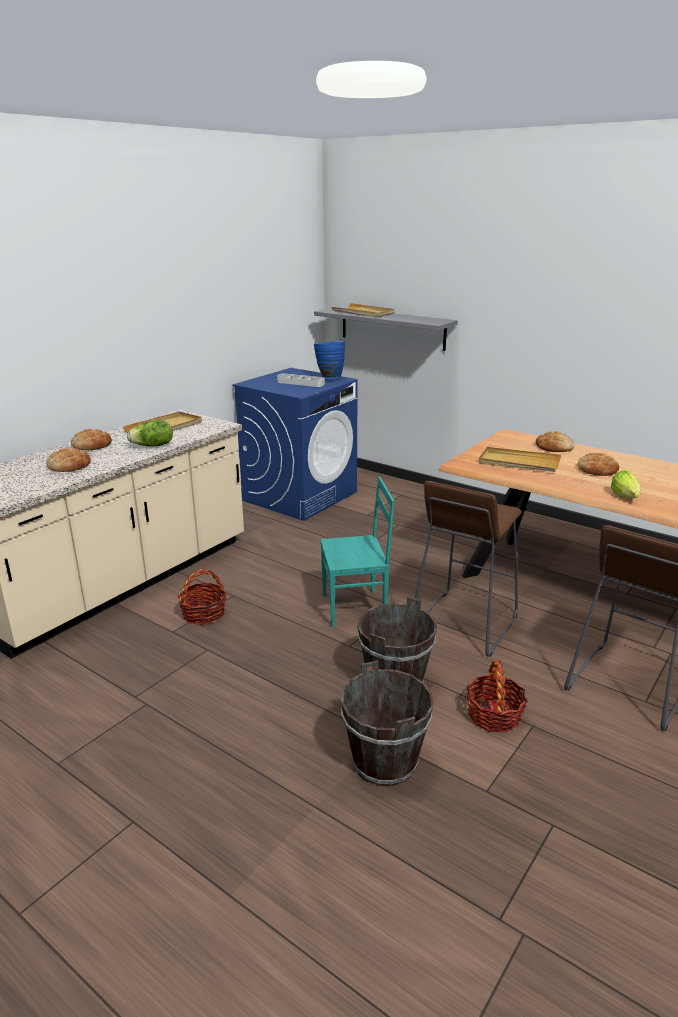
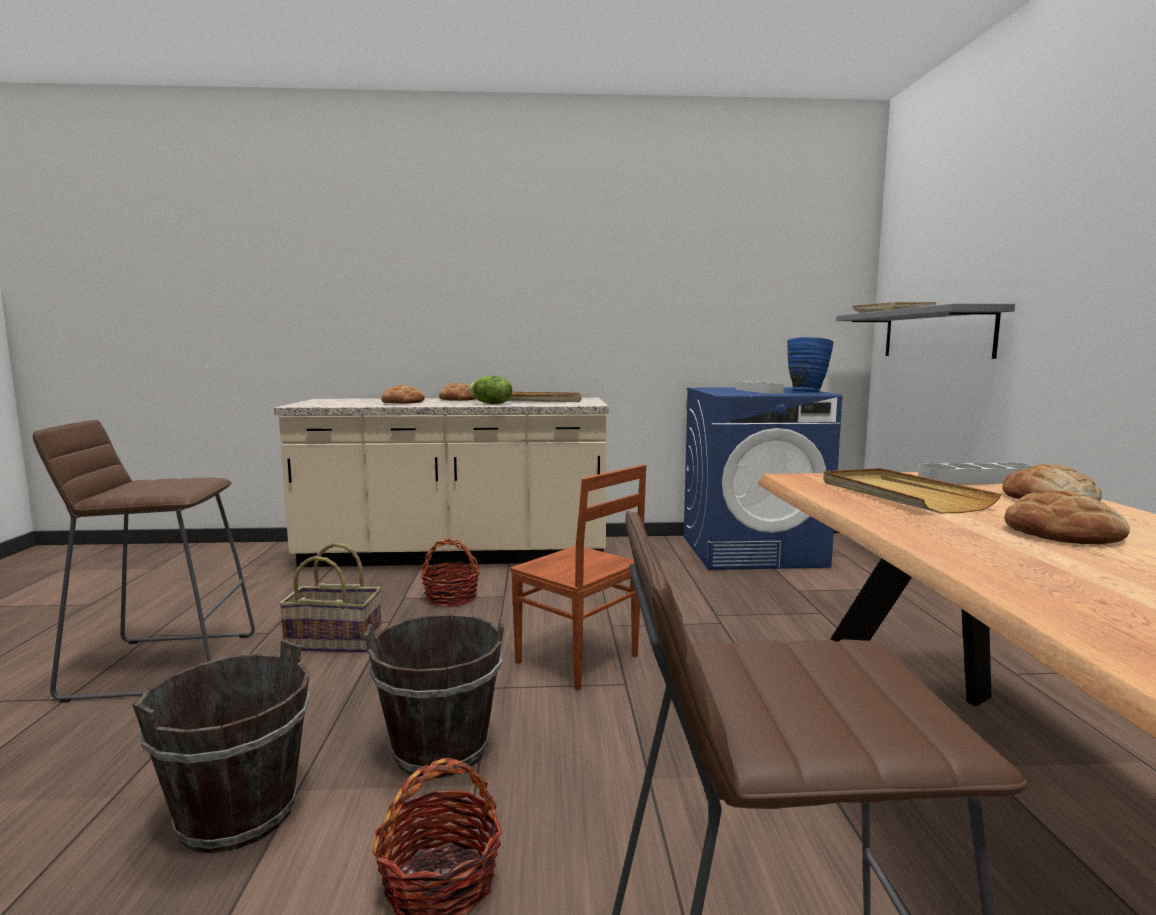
camera: 50 degrees right, 15 degrees down
turquoise chair [320,476,394,628] -> brown chair [510,464,646,690]
brown stool [414,481,522,657] -> brown stool moved to [33,420,255,702]
lettuce [611,470,641,498] -> none
none -> basket [279,543,382,653]
none -> grey tray [918,463,1034,484]

